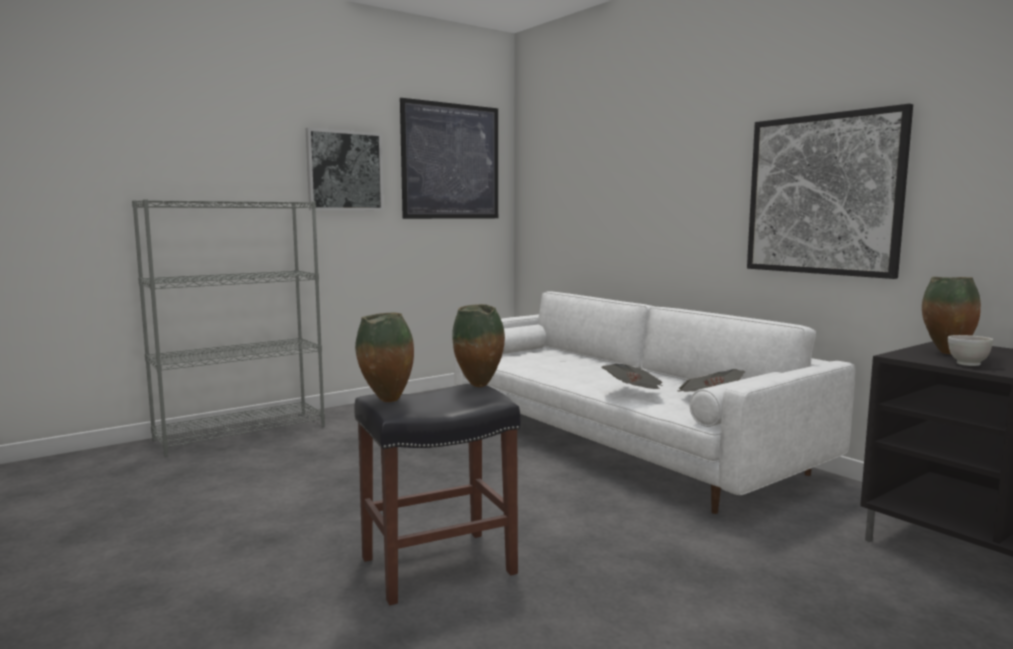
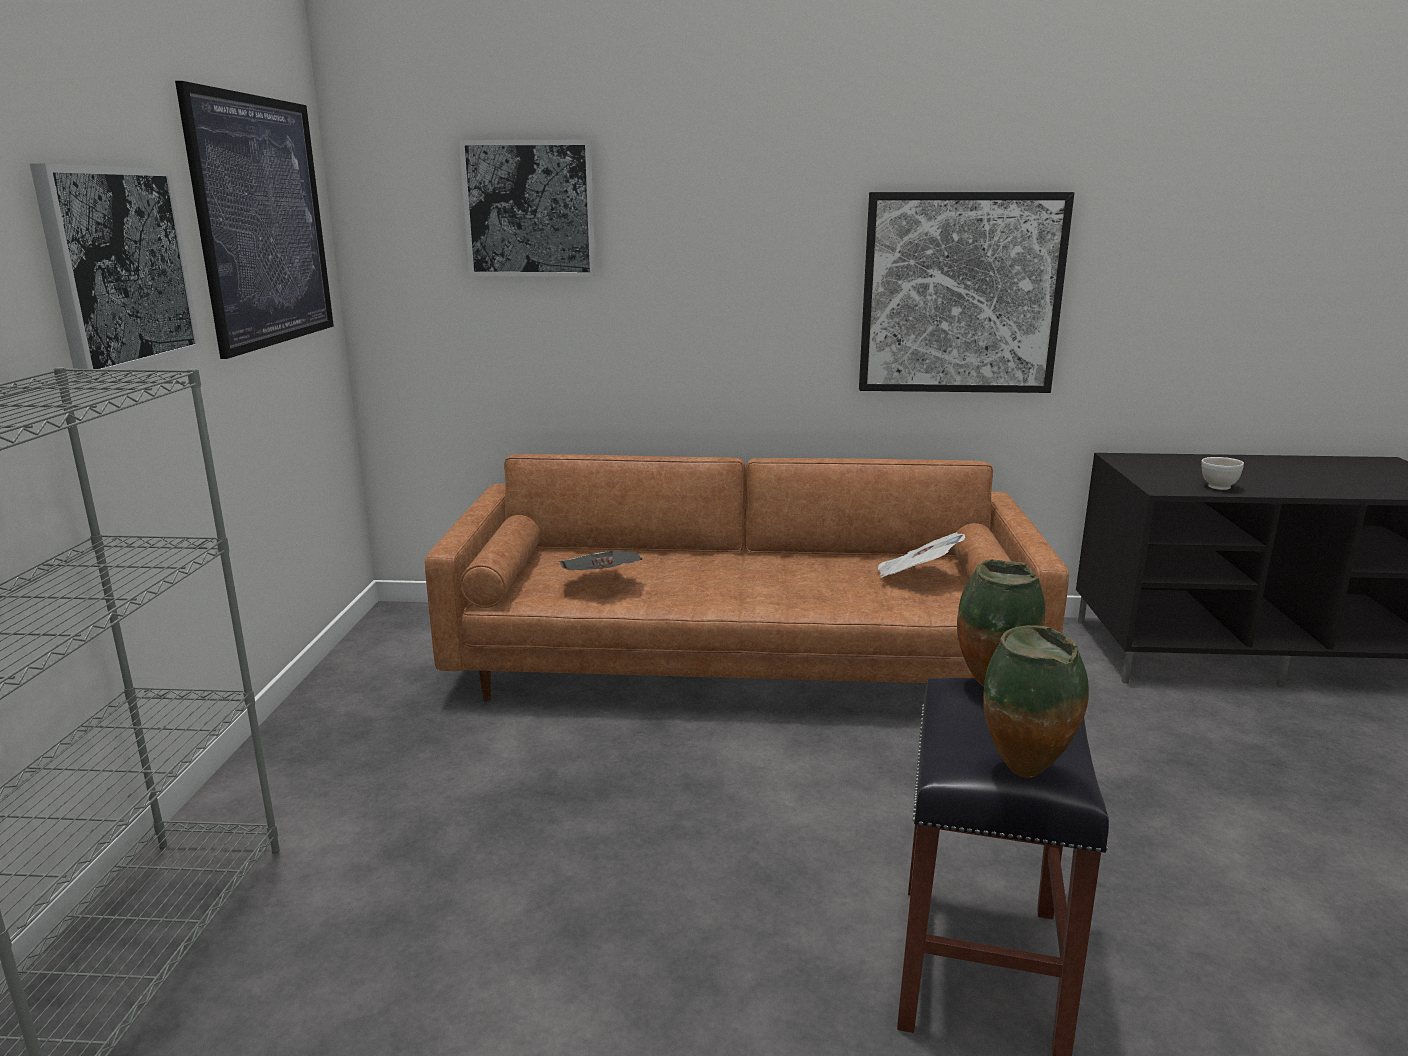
camera: 50 degrees left, 10 degrees up
white sofa [454,292,856,514] -> brown sofa [425,454,1069,701]
newspaper [601,364,663,389] -> newspaper moved to [558,551,642,570]
vase [922,277,981,354] -> none
none -> picture [459,140,596,277]

